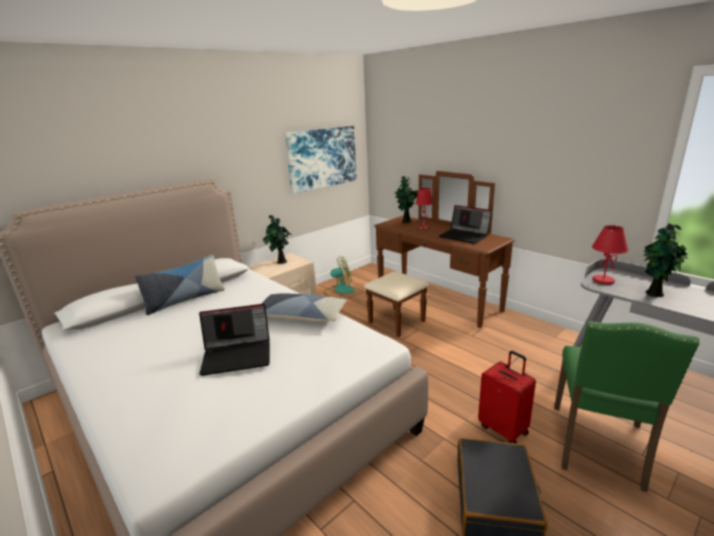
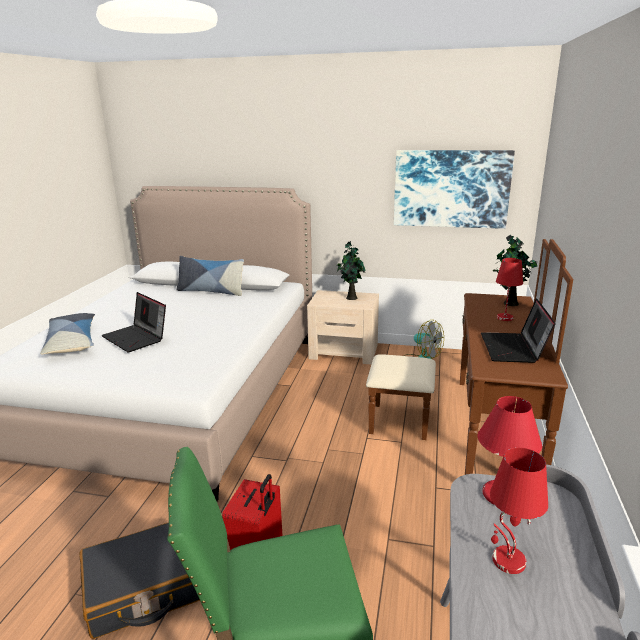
camera: 55 degrees right, 0 degrees up
pillow [262,293,347,321] -> pillow moved to [40,313,95,354]
potted plant [643,223,689,297] -> red table lamp [490,448,548,574]

